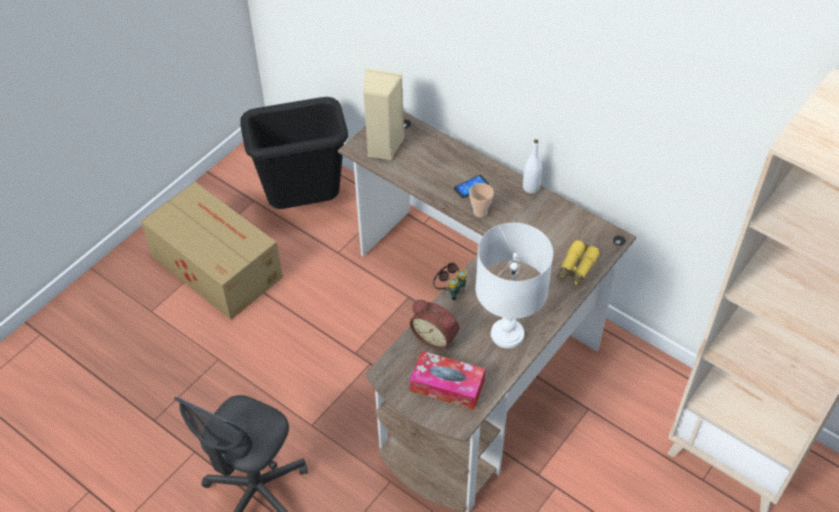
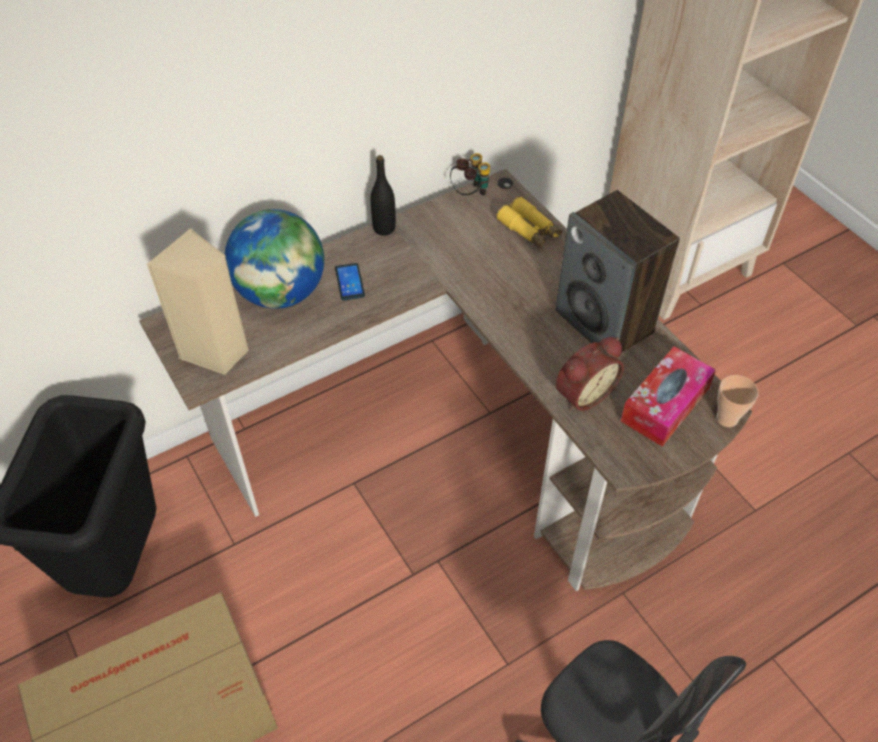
camera: 70 degrees left, 0 degrees up
binoculars [433,262,467,300] -> binoculars moved to [450,153,490,196]
cup [469,183,494,217] -> cup moved to [717,375,759,427]
white table lamp [475,223,553,348] -> speaker [556,190,680,353]
white bottle [523,139,542,194] -> black bottle [370,155,396,236]
none -> globe [225,209,324,309]

